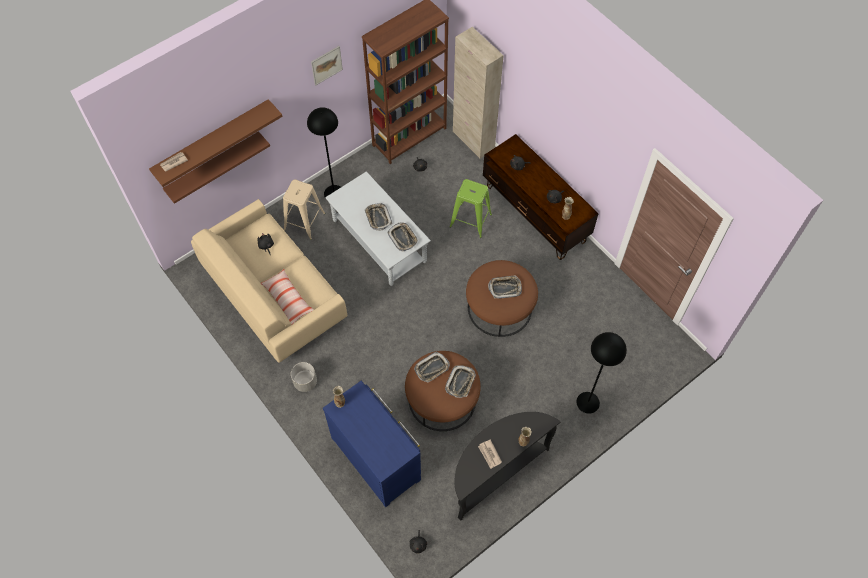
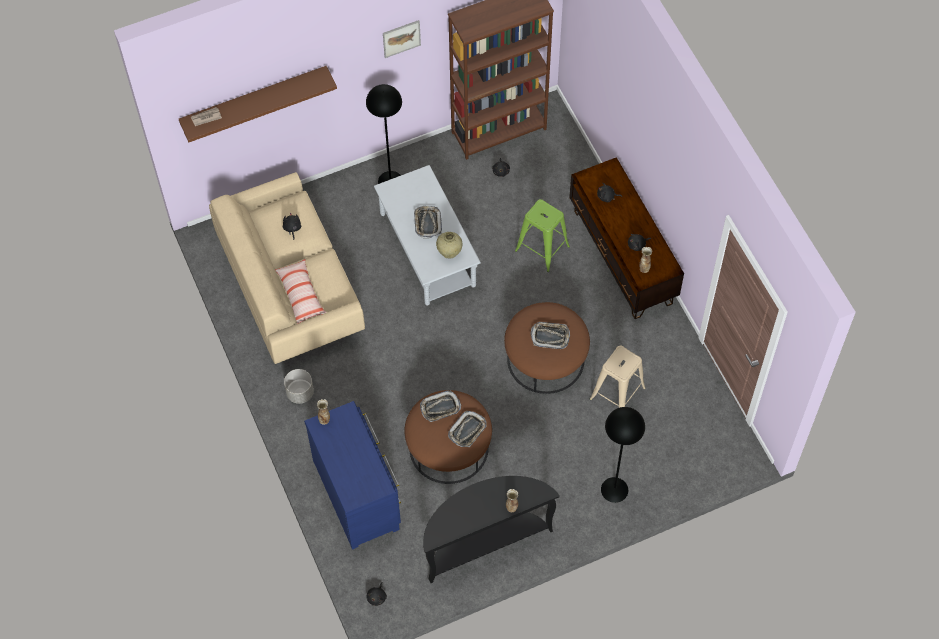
camera: 15 degrees right, 0 degrees up
brown shelf [163,131,270,204] -> none
beige stool [283,179,325,240] -> beige stool moved to [590,346,646,408]
tray [387,222,418,251] -> beige vase [436,232,462,258]
beige cabinet [453,27,504,158] -> none
newspaper [478,439,502,469] -> none

